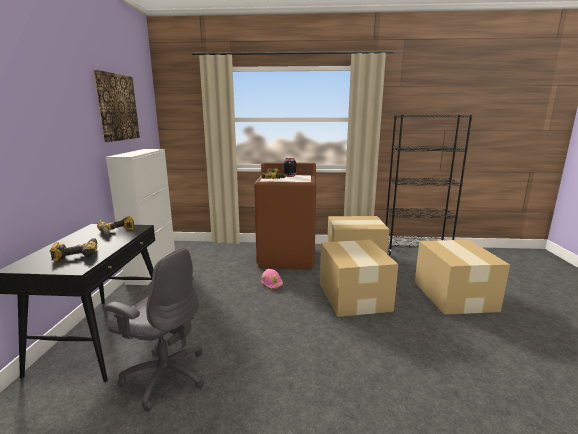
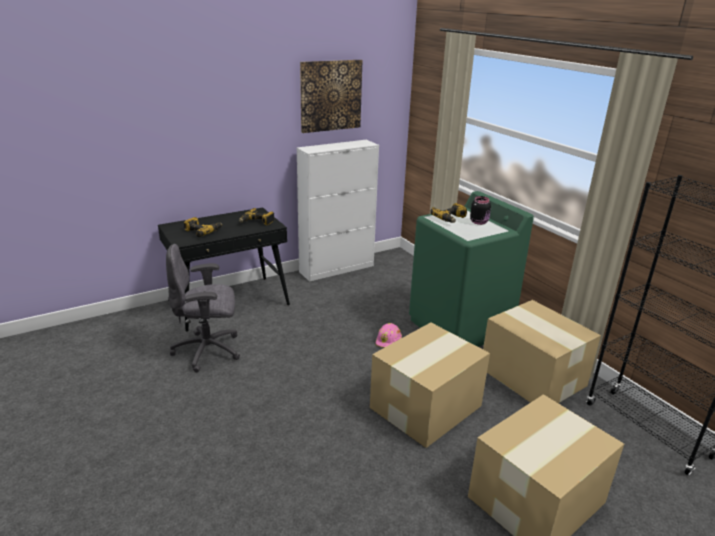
camera: 55 degrees right, 10 degrees up
grey office chair [105,248,204,412] -> grey office chair turned 90 degrees clockwise [166,244,240,372]
brown washing machine [254,162,316,270] -> green washing machine [409,191,534,347]

